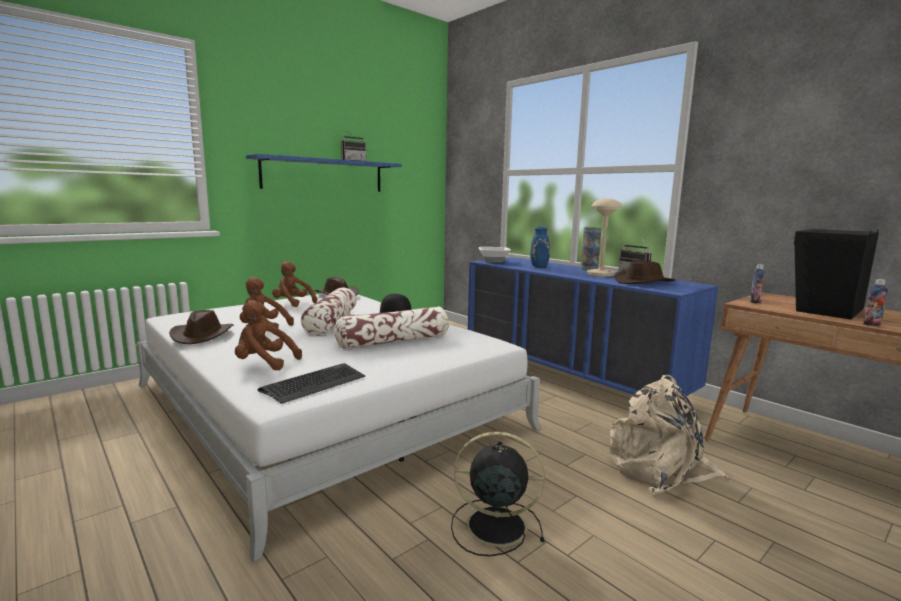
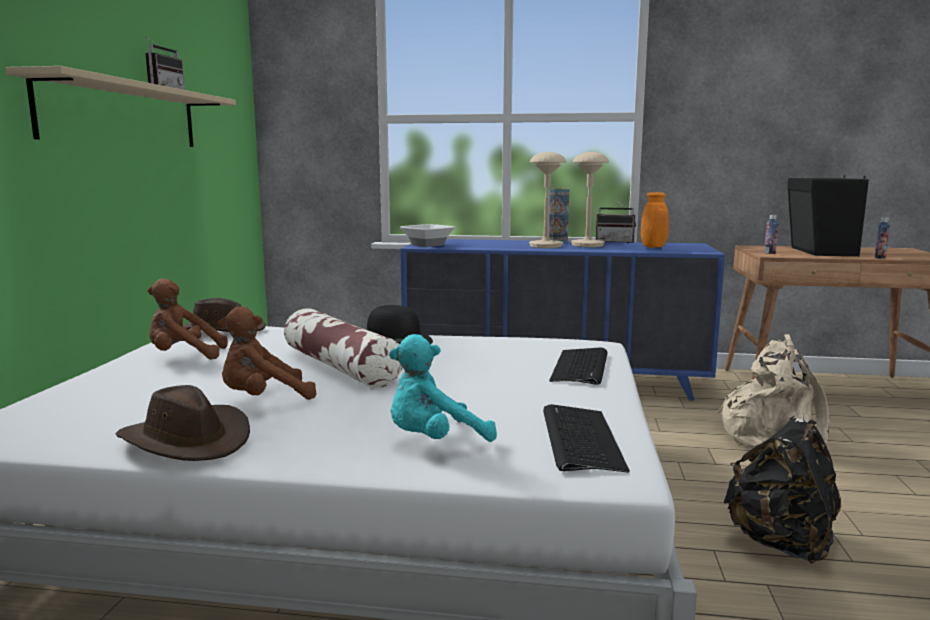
camera: 40 degrees left, 0 degrees up
brown plush toy [235,300,302,370] -> turquoise plush toy [389,334,497,442]
blue shelf [246,154,402,192] -> beige shelf [5,66,236,147]
pillow [334,306,449,349] -> none
black fan [451,432,545,556] -> black backpack [724,418,841,564]
blue vase [530,227,550,267] -> none
brown hat [614,260,675,284] -> orange vase [641,193,669,248]
none -> beige table lamp [529,152,566,248]
none -> keyboard [549,347,607,385]

